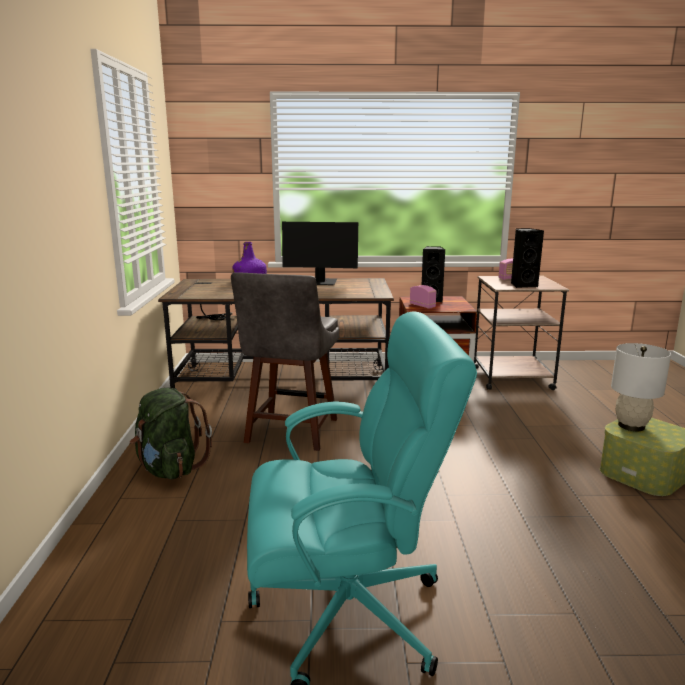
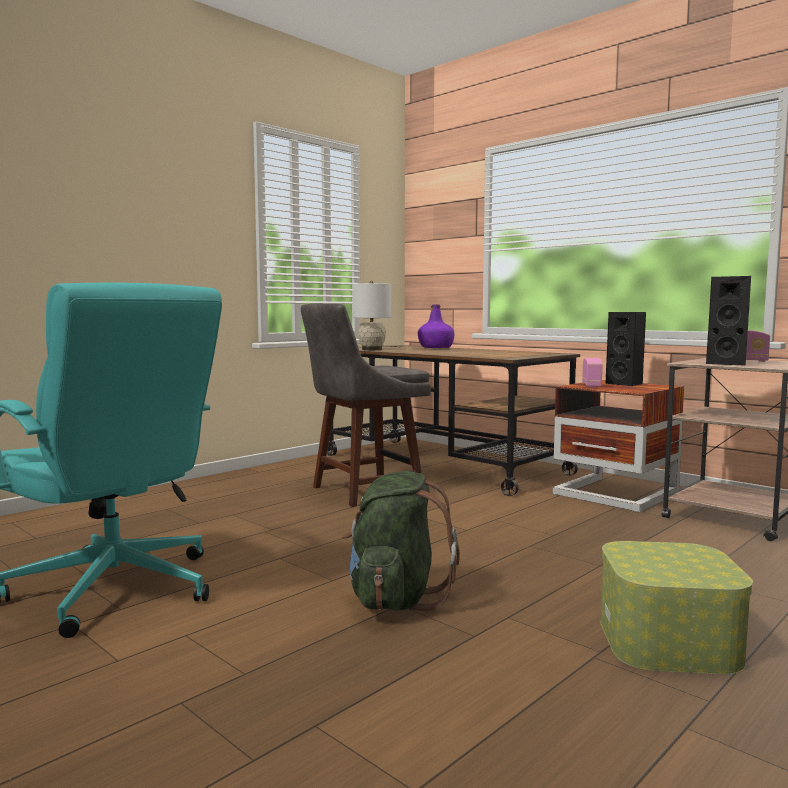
camera: 45 degrees right, 10 degrees down
green backpack [130,387,212,479] -> green backpack moved to [341,471,460,611]
monitor [282,222,358,285] -> none
white table lamp [611,343,671,431] -> white table lamp moved to [352,281,391,350]

